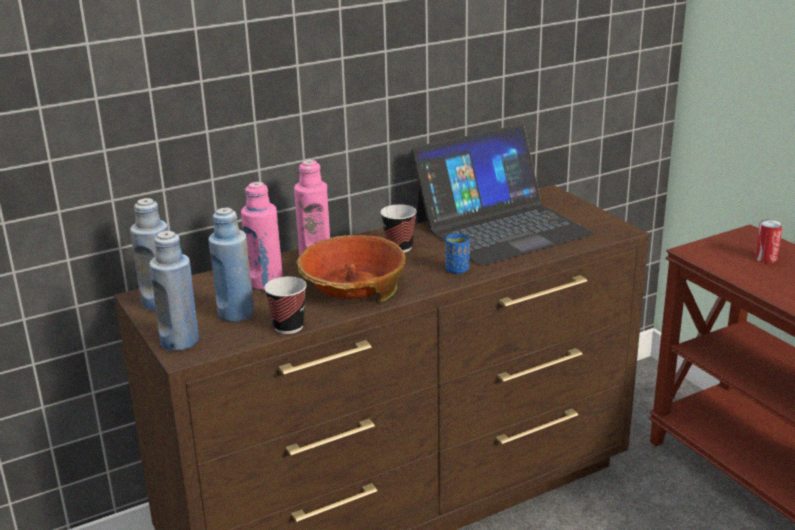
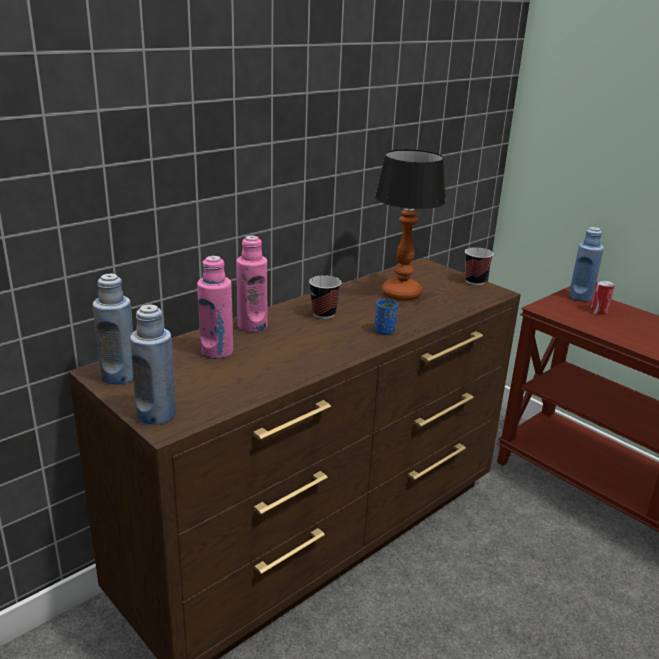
camera: 15 degrees left, 0 degrees up
blue bottle [208,208,254,322] -> blue bottle moved to [569,227,604,302]
cup [264,277,307,334] -> cup moved to [465,247,494,285]
bowl [296,235,406,302] -> none
laptop [411,124,594,266] -> table lamp [375,149,446,301]

